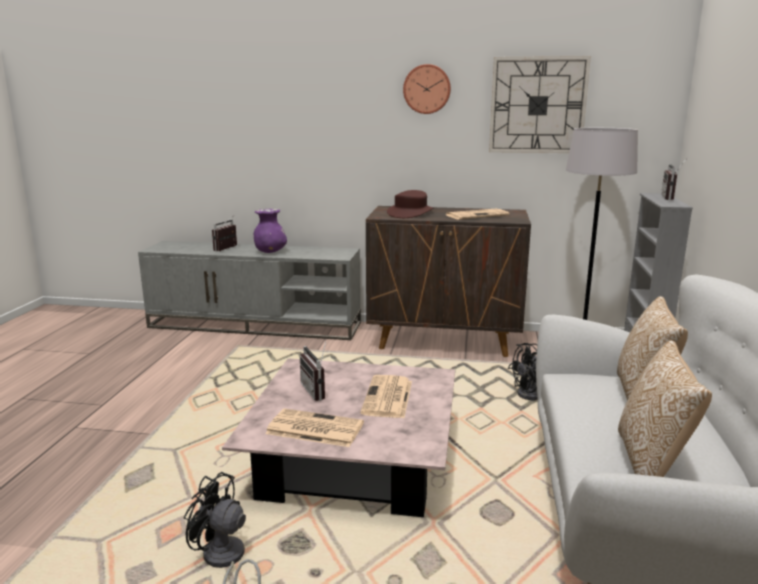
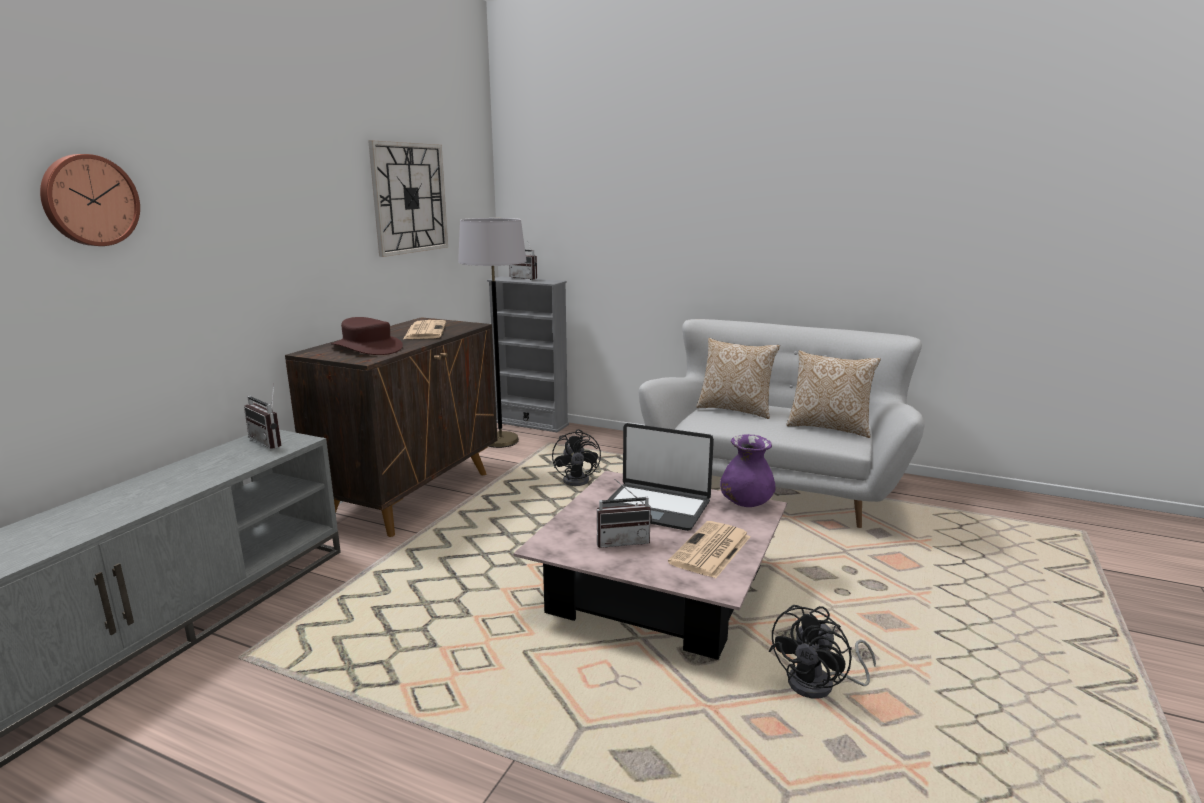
camera: 75 degrees left, 0 degrees up
radio [212,216,237,251] -> radio moved to [244,384,281,449]
purple vase [254,209,287,253] -> purple vase moved to [720,434,776,507]
newspaper [361,375,412,418] -> laptop [603,423,714,531]
wall clock [403,64,451,114] -> wall clock moved to [40,154,140,246]

